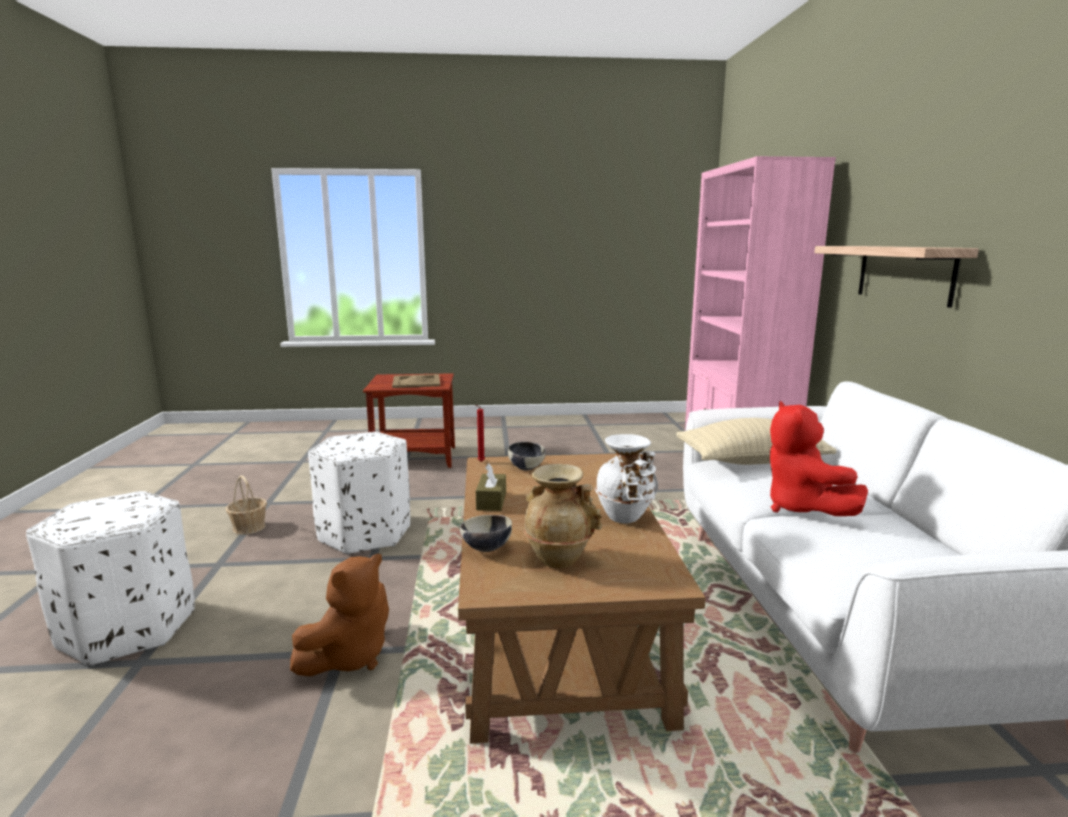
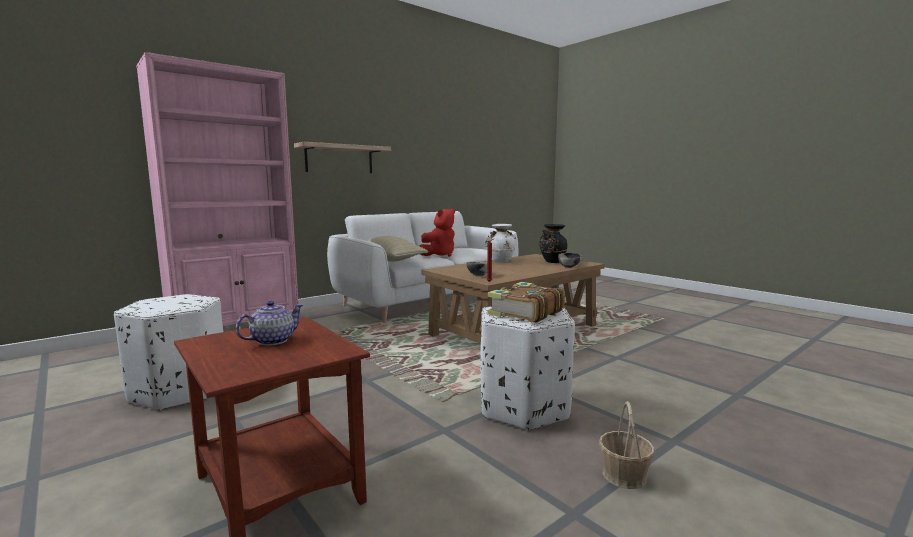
camera: 125 degrees left, 5 degrees down
white ottoman [26,491,195,667] -> white ottoman moved to [114,294,224,411]
brown plush toy [290,554,389,676] -> none
beige tray [392,374,440,388] -> teapot [236,301,303,345]
brown tissue box [476,463,506,511] -> none
beige vase [524,464,602,568] -> black vase [539,224,568,263]
none -> book [487,282,565,323]

